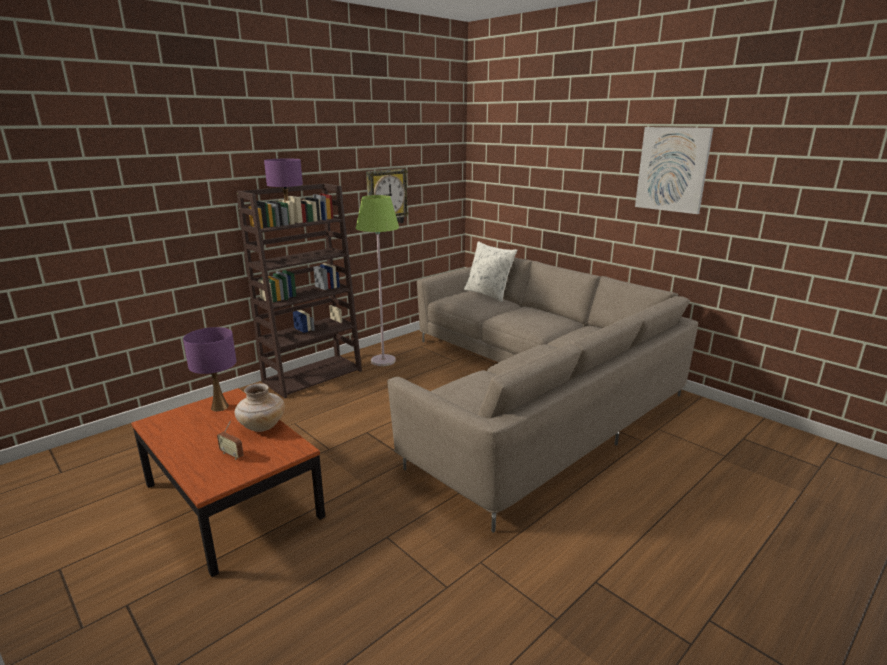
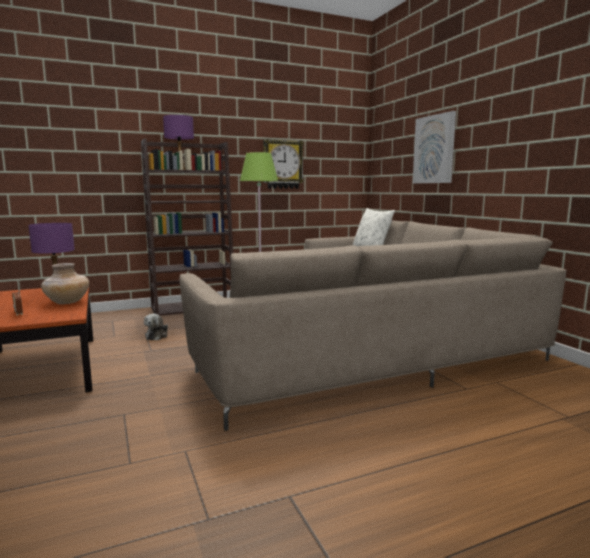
camera: 20 degrees right, 10 degrees down
picture [635,127,713,214] -> picture moved to [413,111,456,183]
none -> plush toy [144,314,168,340]

